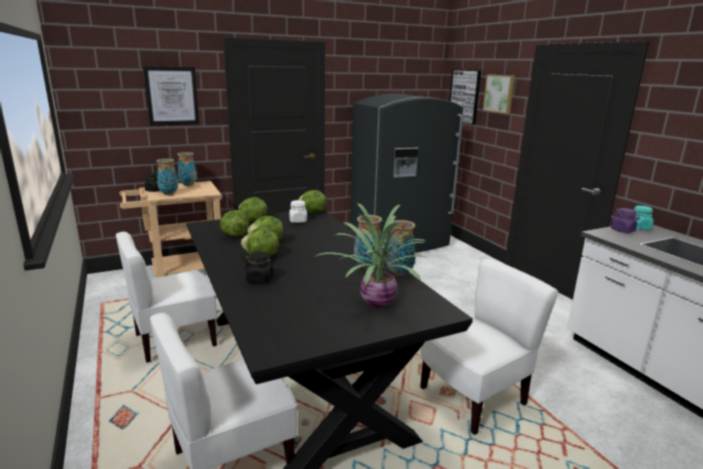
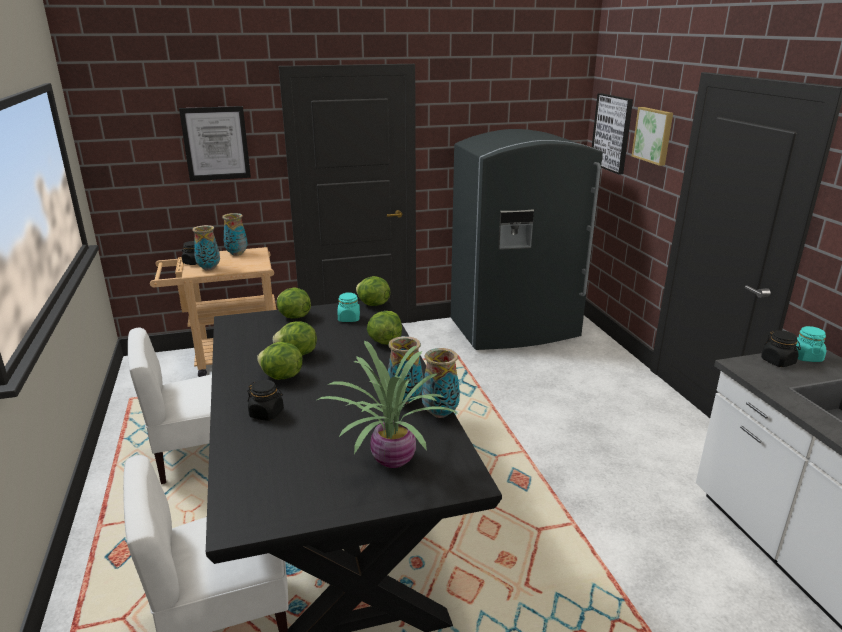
camera: 10 degrees right, 5 degrees up
lettuce [220,210,249,237] -> lettuce moved to [367,311,402,345]
white jar [289,200,307,223] -> turquoise jar [338,292,360,322]
white chair [420,258,558,435] -> none
purple jar [611,208,640,233] -> black jar [761,330,801,367]

